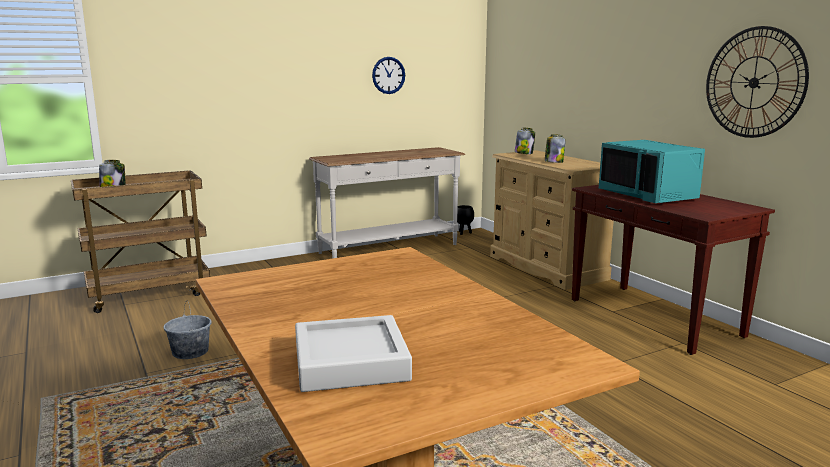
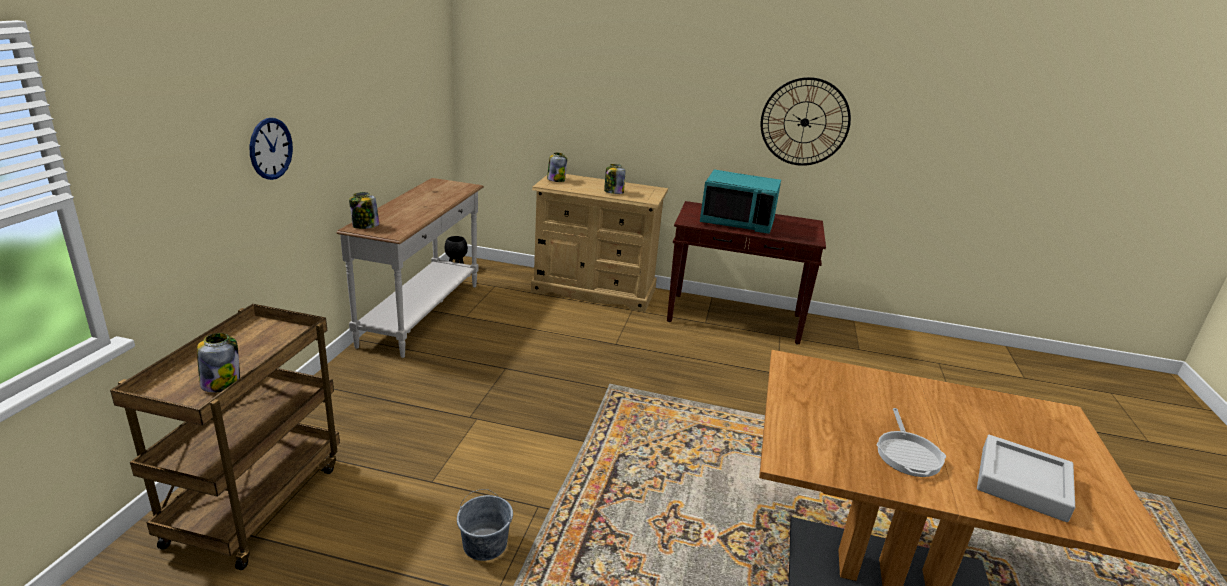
camera: 50 degrees left, 10 degrees up
wall clock [372,57,405,94] -> wall clock moved to [249,118,293,180]
none -> jar [349,192,379,229]
none -> frying pan [877,408,946,477]

